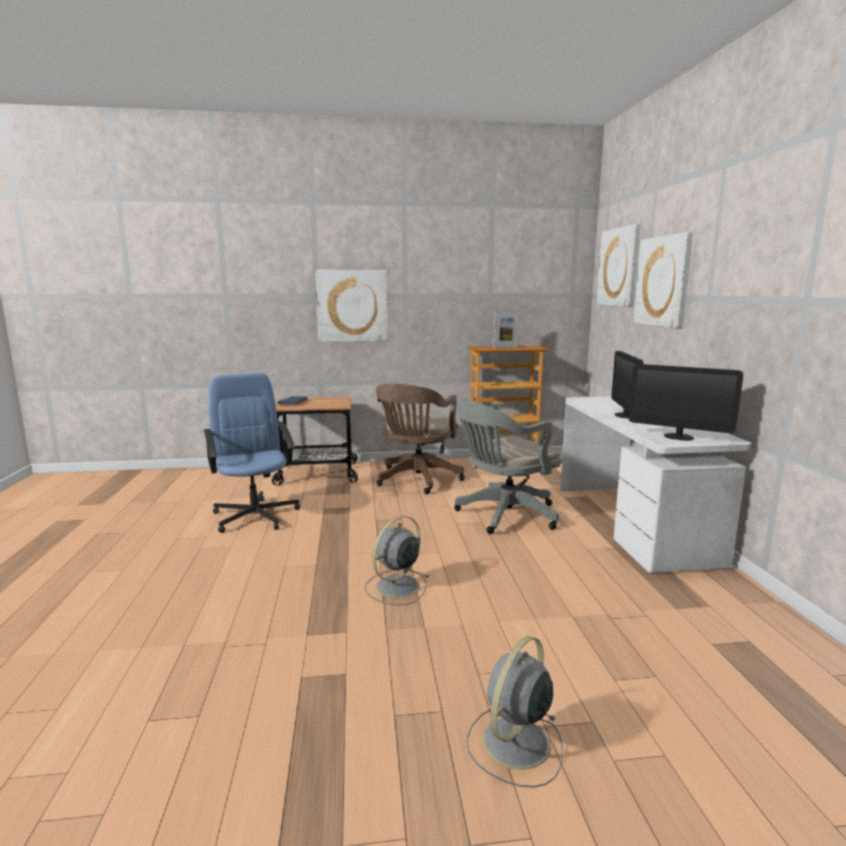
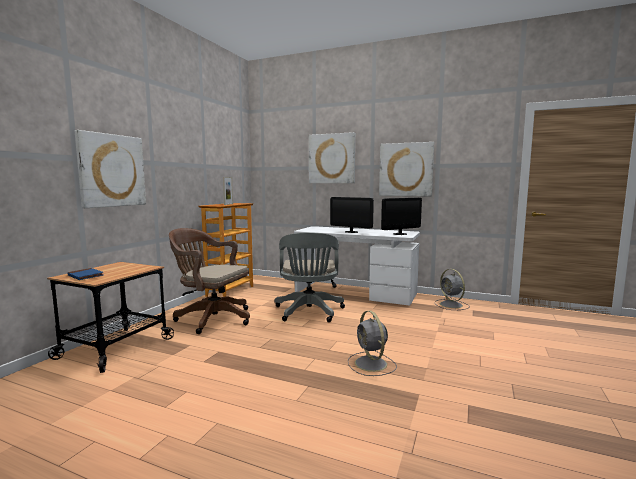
camera: 60 degrees left, 5 degrees down
blue office chair [204,373,300,533] -> none
brown office chair [376,384,465,494] -> brown office chair turned 150 degrees clockwise [169,228,250,334]
grey fan [466,636,563,788] -> grey fan moved to [435,269,470,310]
picture [596,224,641,307] -> picture moved to [379,142,434,197]

